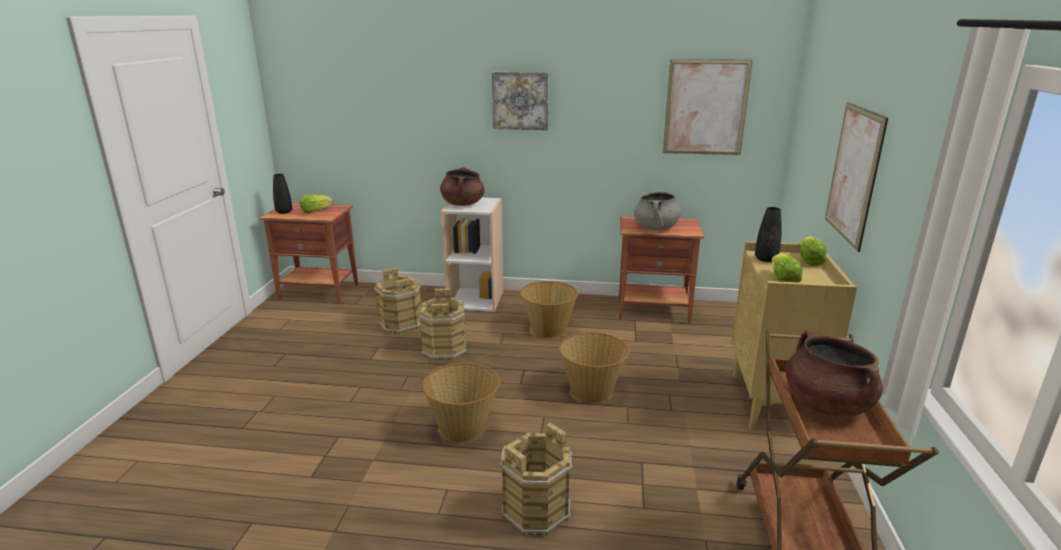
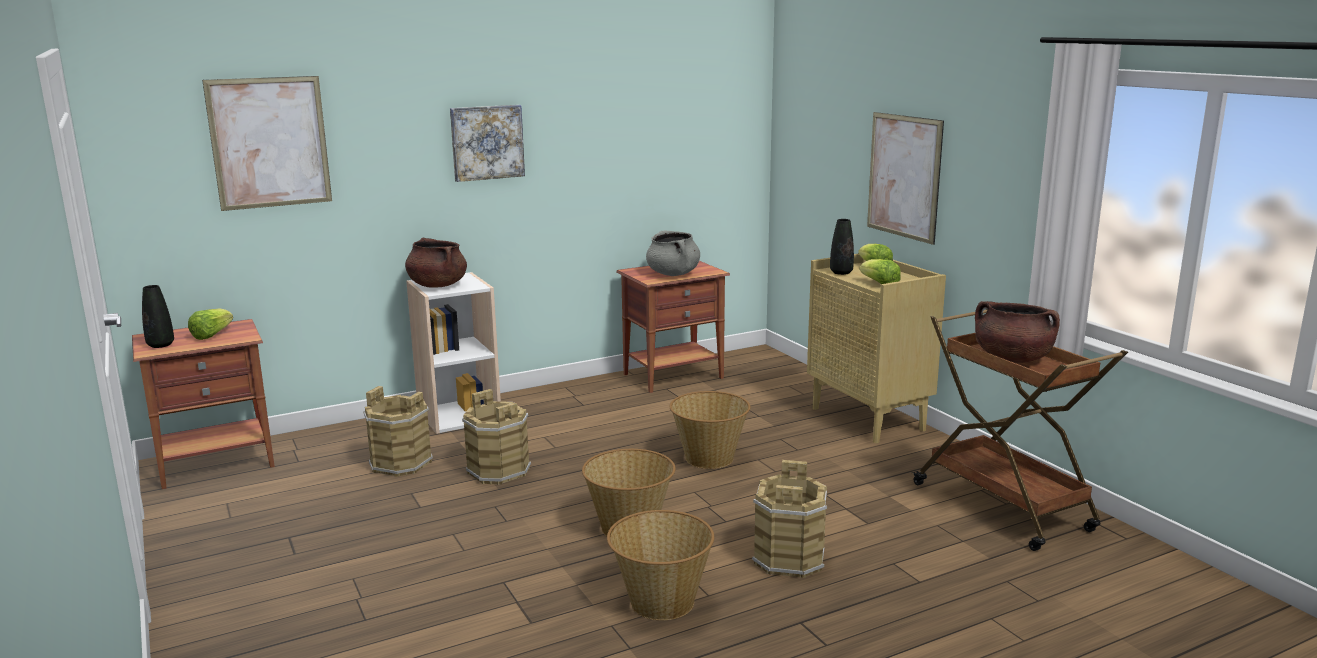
camera: 35 degrees left, 5 degrees down
basket [520,281,578,338] -> basket moved to [607,510,714,620]
picture [663,59,753,155] -> picture moved to [202,76,332,211]

